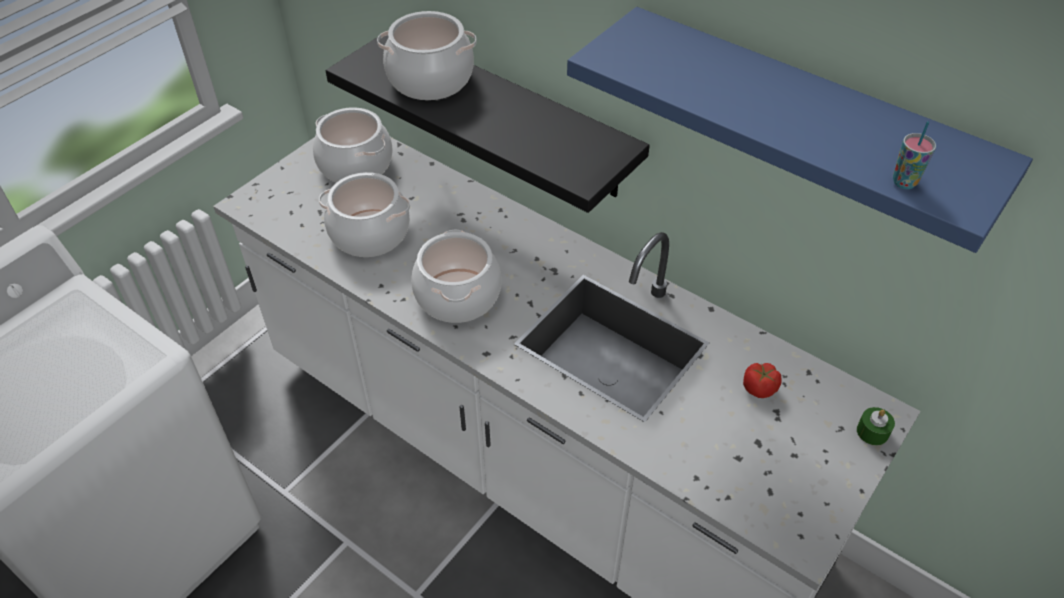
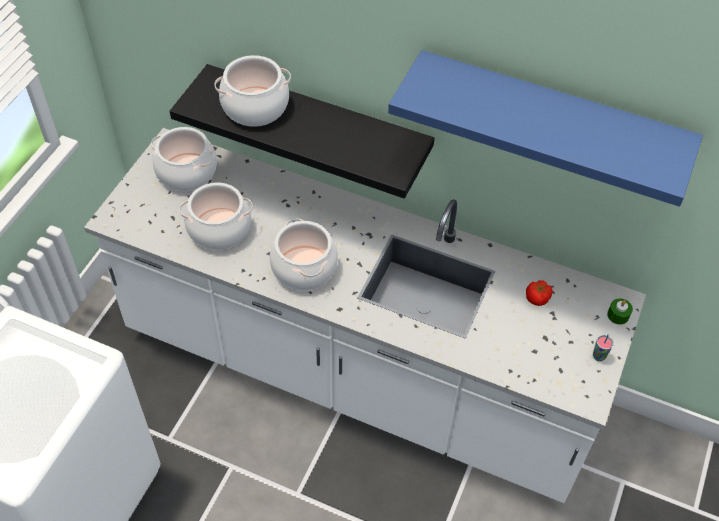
camera: 15 degrees left, 5 degrees up
cup [893,121,936,189] -> cup moved to [593,334,614,361]

